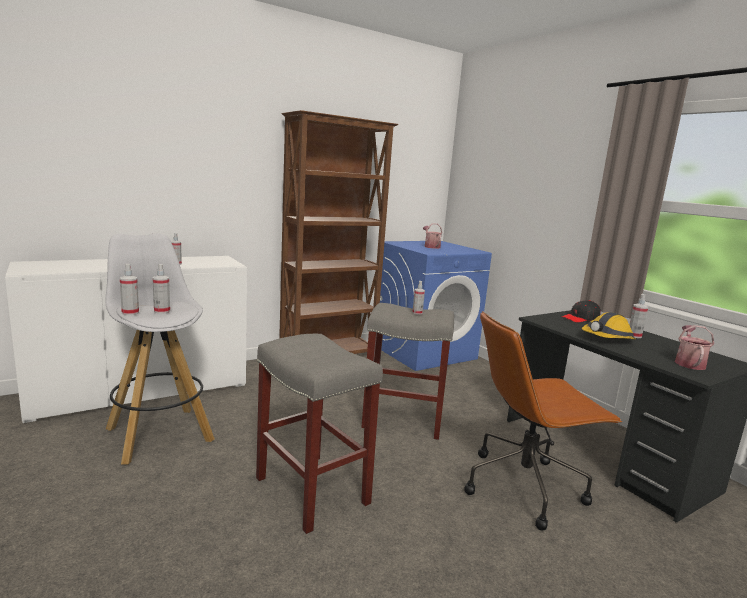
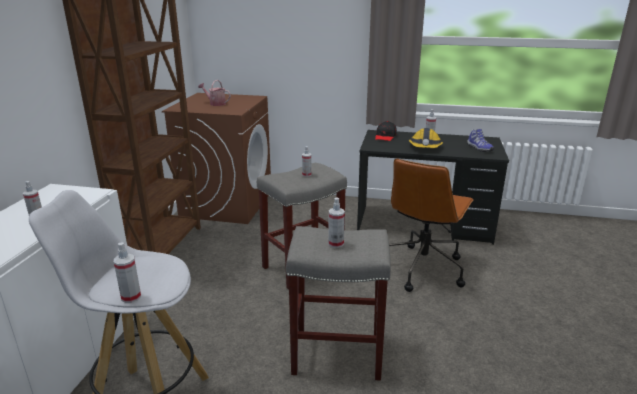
camera: 45 degrees left, 10 degrees up
spray bottle [153,264,170,314] -> spray bottle moved to [328,197,345,248]
blue washing machine [380,241,492,371] -> brown washing machine [162,93,271,224]
watering can [675,325,714,370] -> shoe [467,129,494,152]

